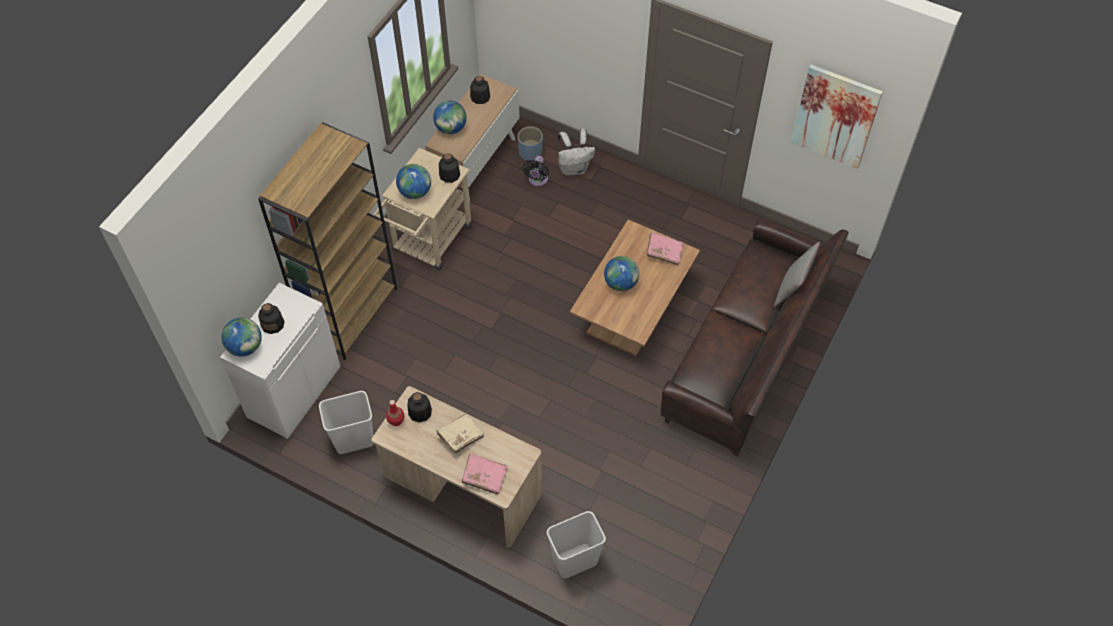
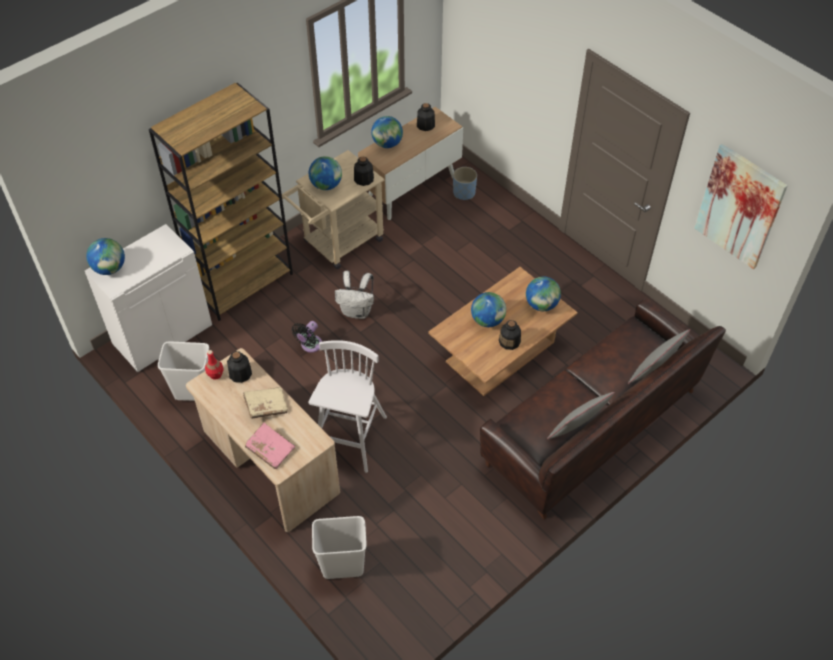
camera: 20 degrees right, 5 degrees down
bottle [258,303,285,334] -> bottle moved to [499,320,521,350]
black fan [522,156,549,186] -> black fan moved to [292,321,322,353]
white backpack [558,129,595,176] -> white backpack moved to [335,271,374,319]
pink book [647,232,683,265] -> globe [526,277,561,311]
none -> white stool [308,340,387,473]
none -> grey pillow [547,392,615,440]

